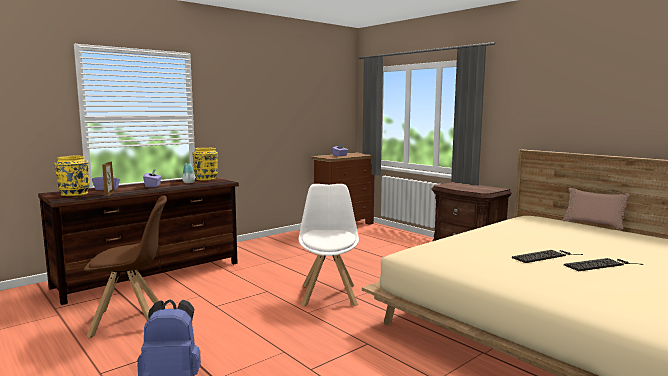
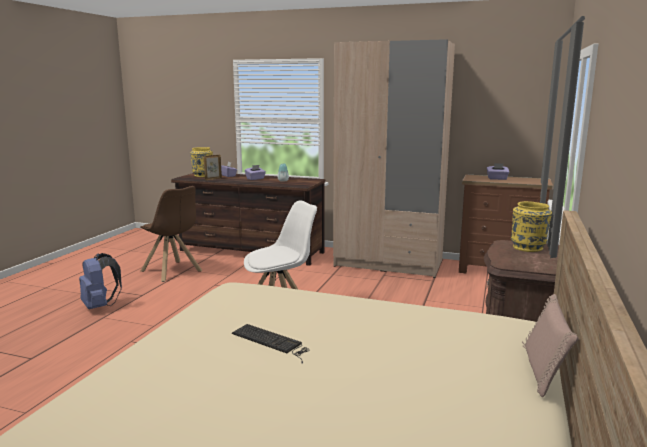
camera: 60 degrees right, 5 degrees up
yellow vase [193,148,218,180] -> yellow vase moved to [511,201,552,252]
keyboard [564,258,643,271] -> none
none -> beige wardrobe [333,39,455,278]

